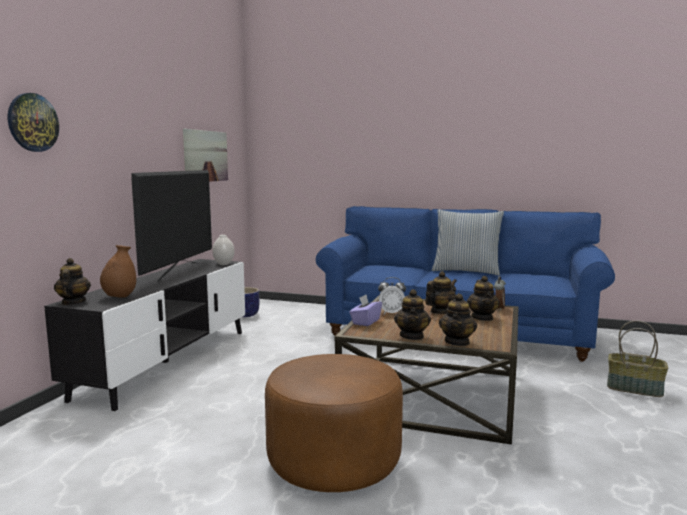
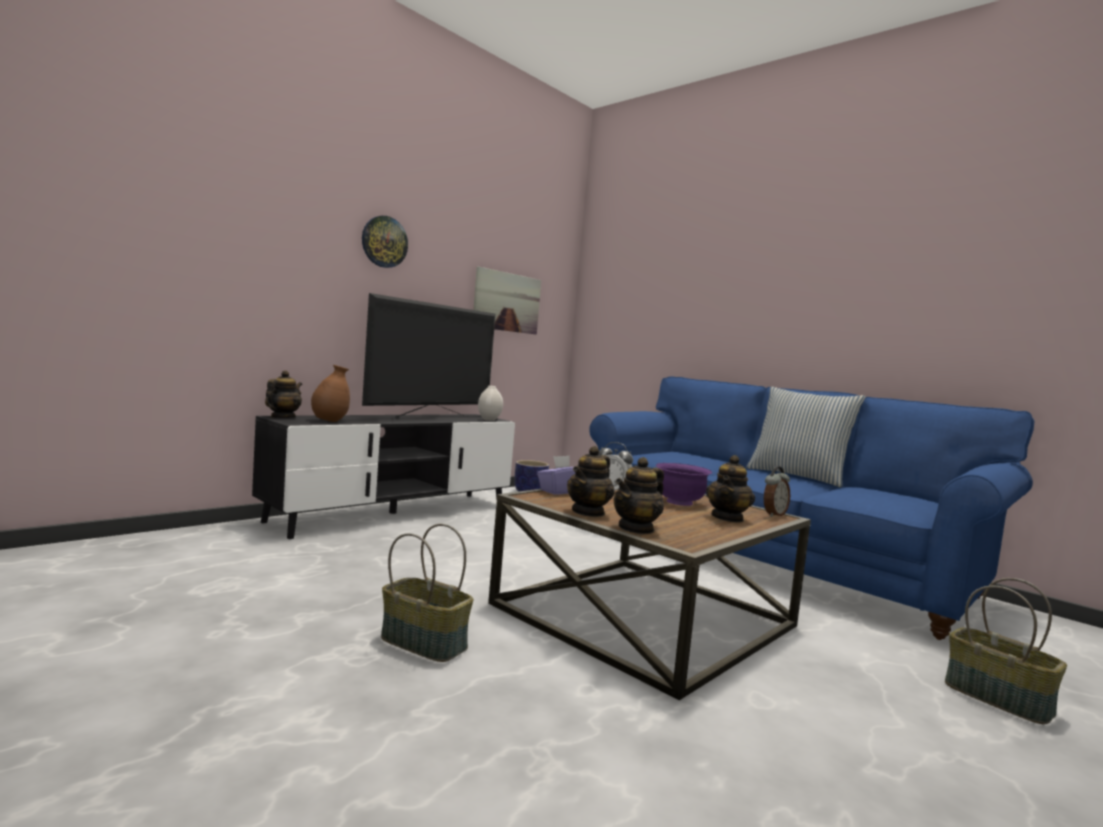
camera: 25 degrees right, 5 degrees down
wall clock [8,93,59,152] -> wall clock moved to [362,216,408,268]
brown ottoman [265,354,403,492] -> basket [381,523,473,662]
teapot [425,271,457,314] -> purple bowl [656,463,712,506]

